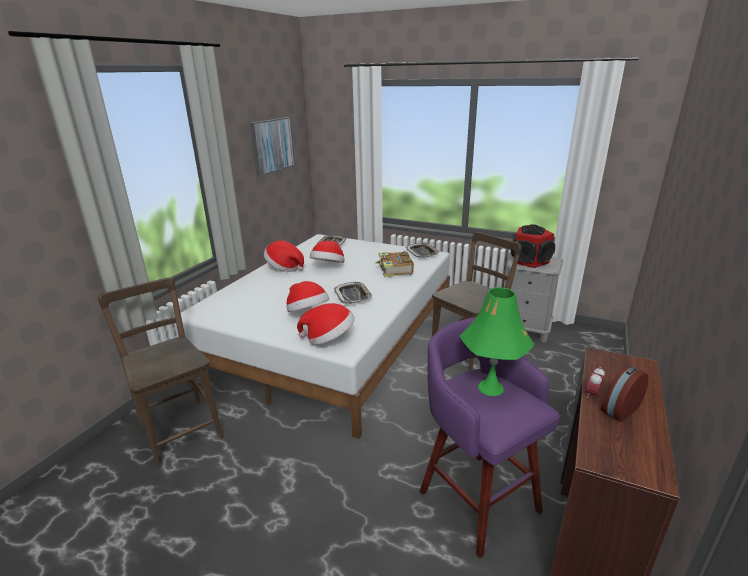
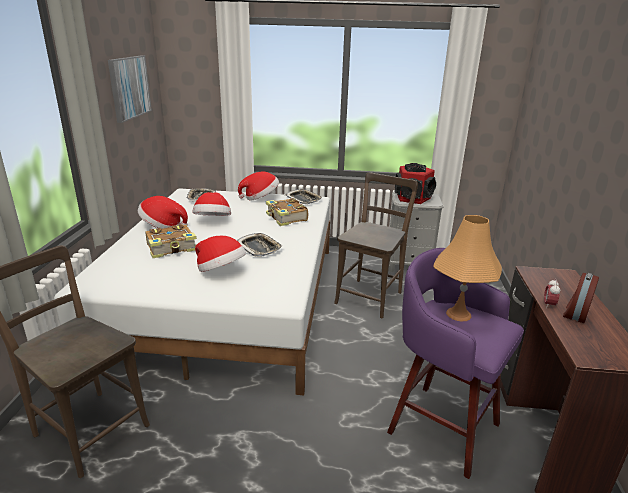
camera: 20 degrees left, 0 degrees up
hat [297,303,355,345] -> hat moved to [238,172,279,201]
green table lamp [460,287,534,396] -> orange table lamp [434,215,502,321]
none -> book [145,224,197,258]

